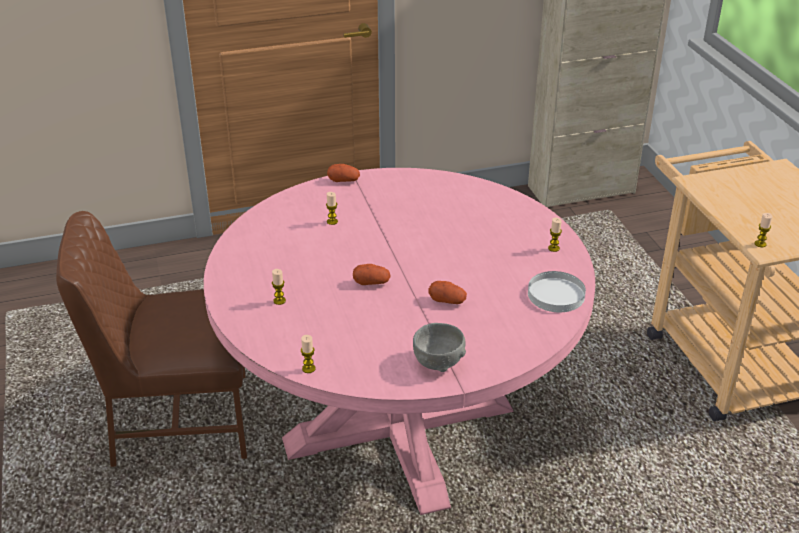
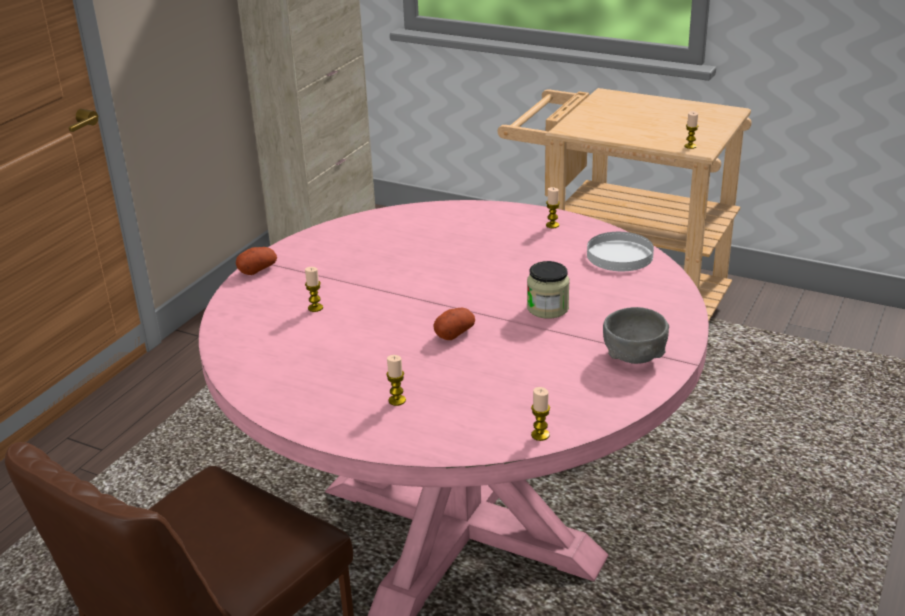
camera: 45 degrees left, 5 degrees down
potato [428,281,467,304] -> jar [527,261,570,319]

